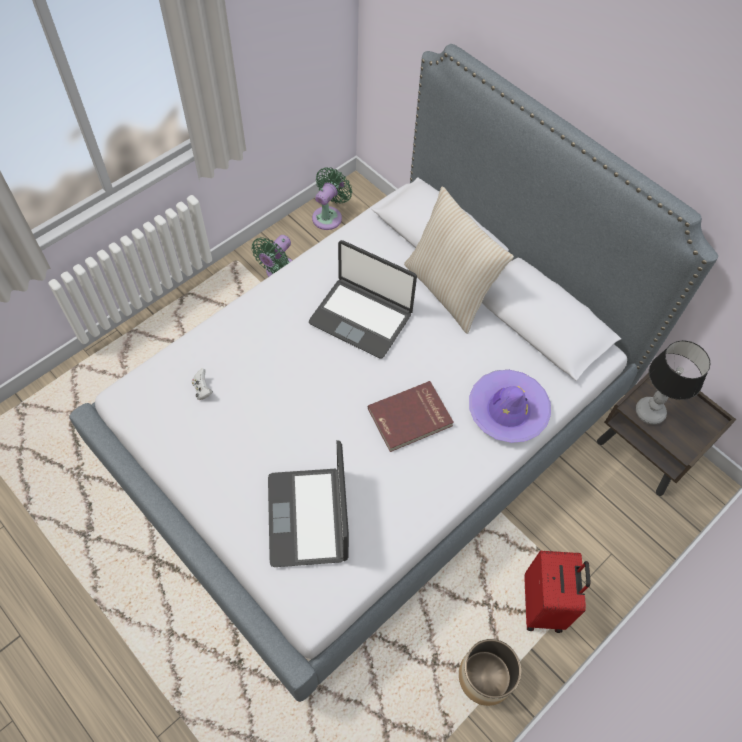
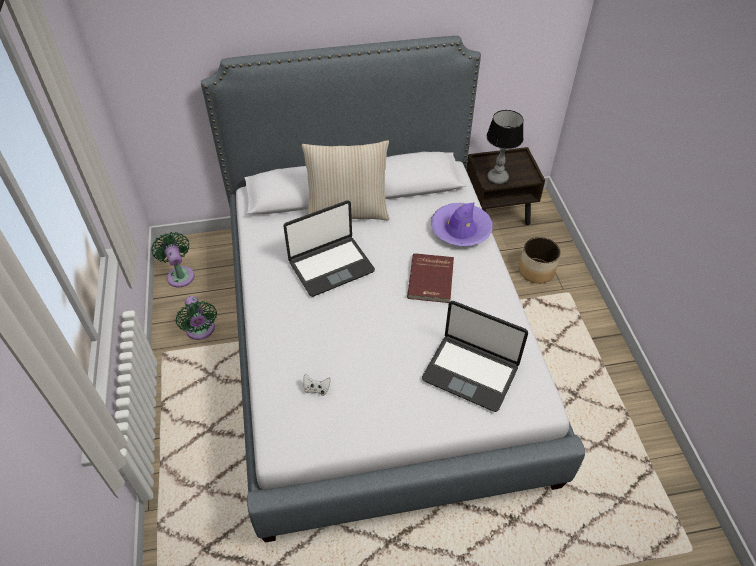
camera: 55 degrees left, 10 degrees down
planter [459,639,521,706] -> planter moved to [519,237,561,284]
red suitcase [524,551,591,633] -> none

